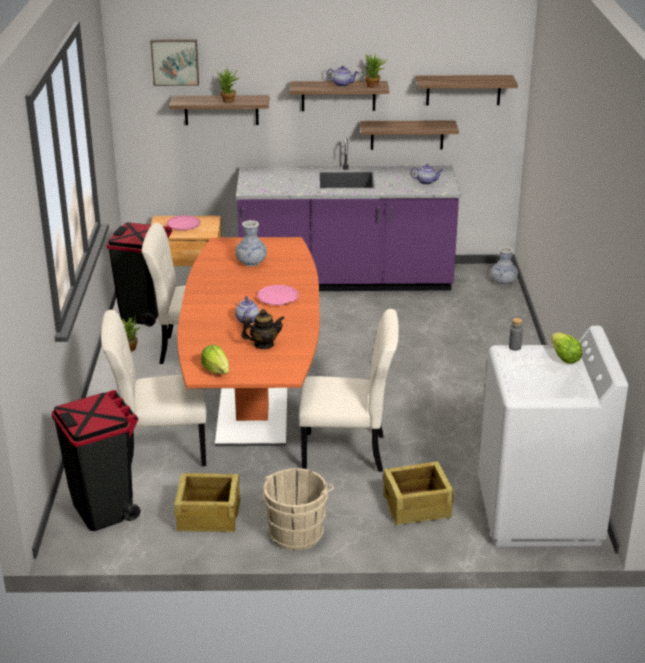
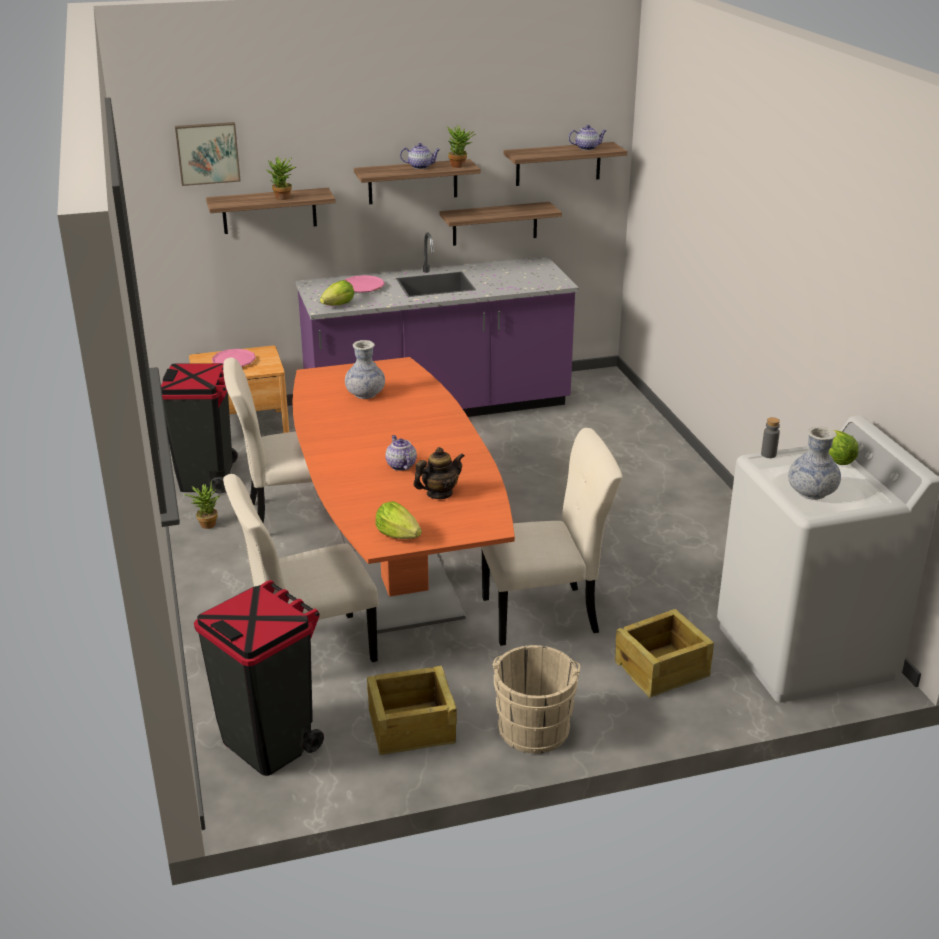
camera: 15 degrees left, 0 degrees up
pink plate [257,285,299,305] -> pink plate moved to [345,275,385,293]
teapot [411,164,443,185] -> teapot moved to [568,125,607,150]
vase [491,247,518,286] -> vase moved to [788,426,841,500]
none -> lettuce [320,280,354,306]

